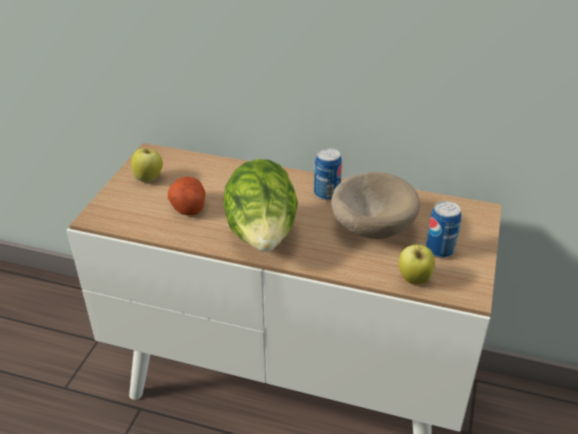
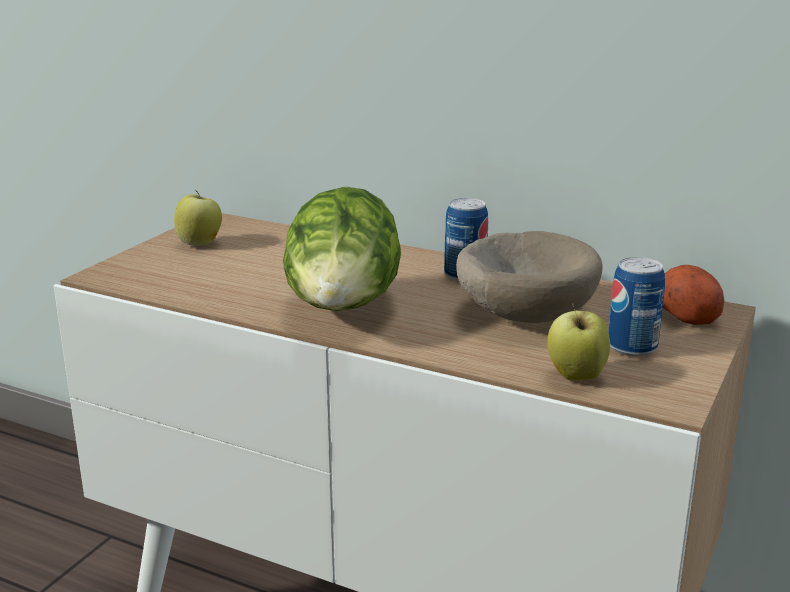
camera: 10 degrees right, 15 degrees down
potato [168,177,206,215] -> potato moved to [663,265,724,325]

